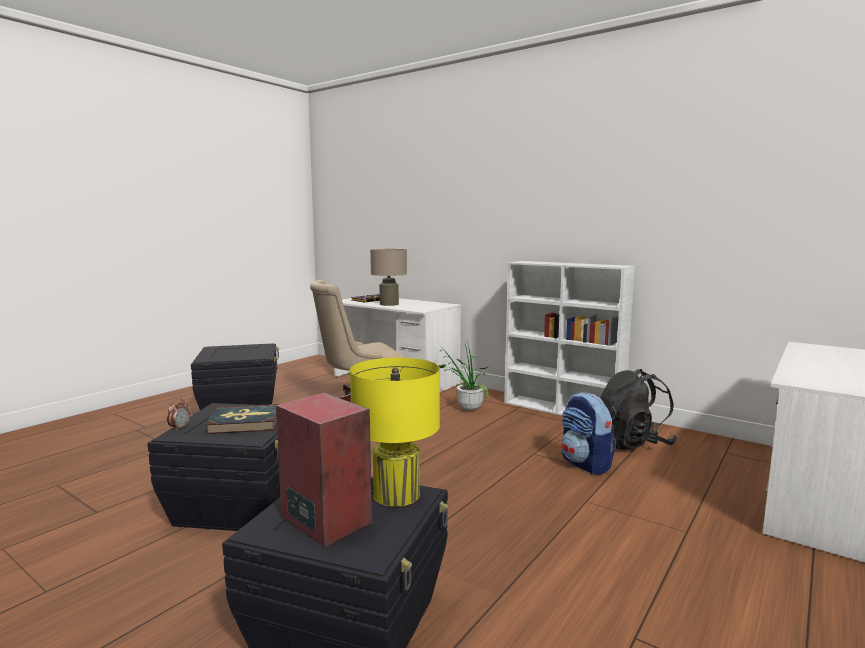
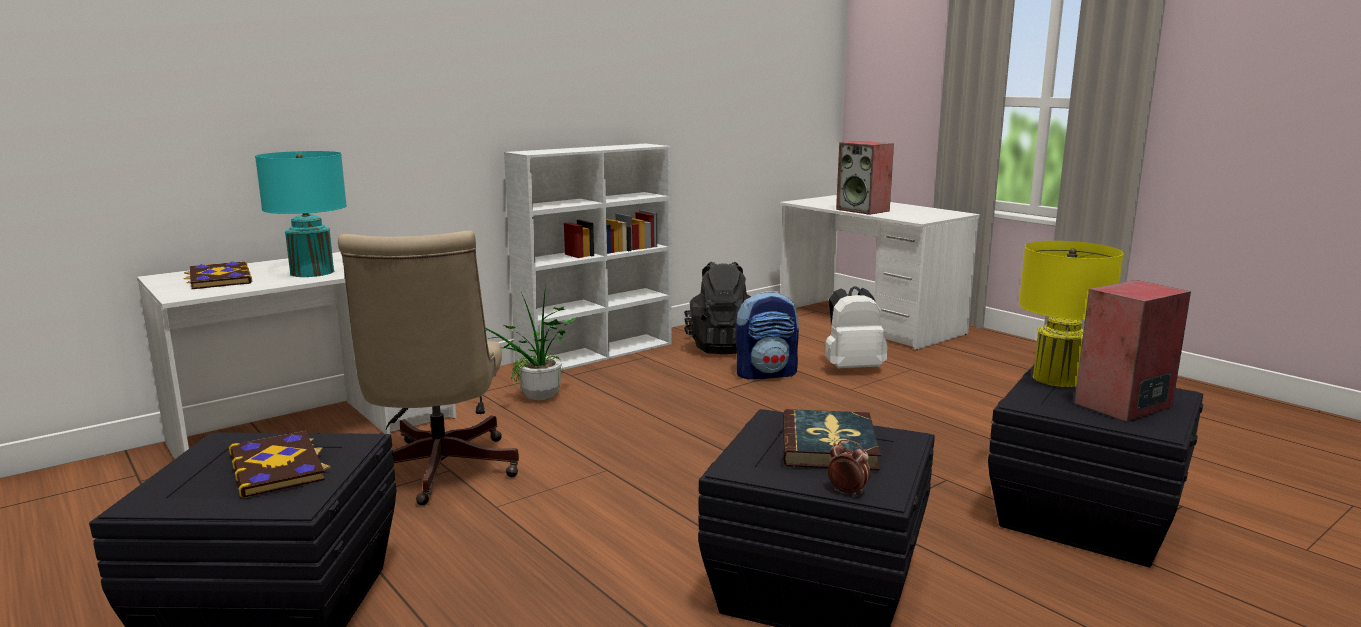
camera: 75 degrees left, 5 degrees up
beige table lamp [370,249,407,306] -> turquoise table lamp [255,151,347,277]
none -> book [229,431,331,498]
none -> white backpack [825,286,887,368]
none -> speaker [836,141,894,215]

